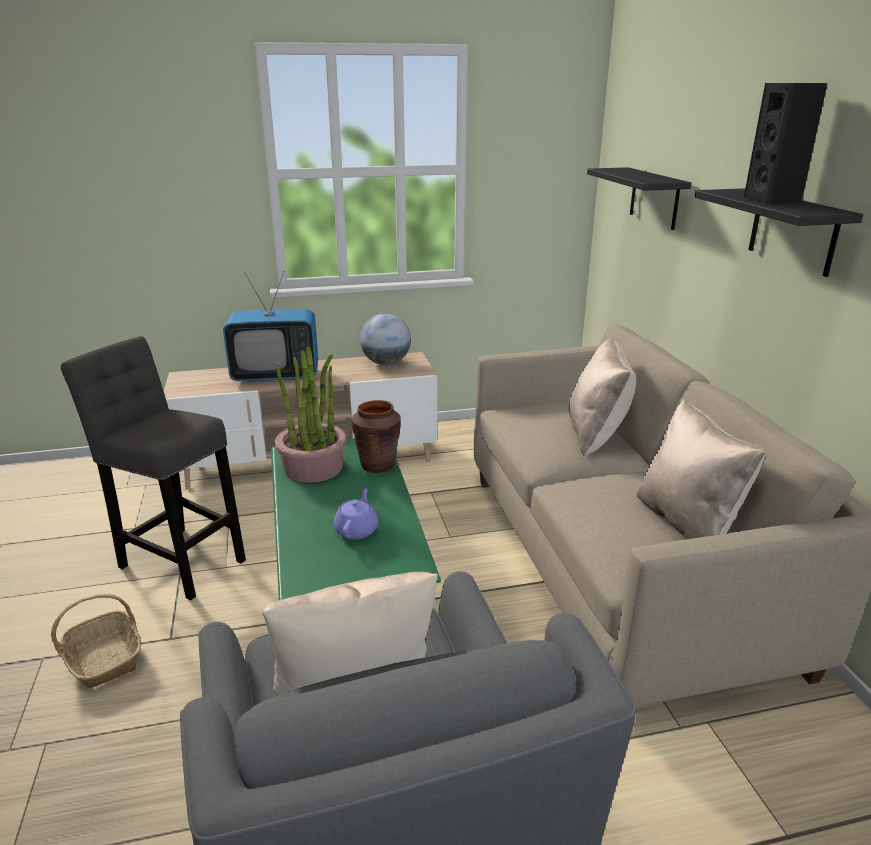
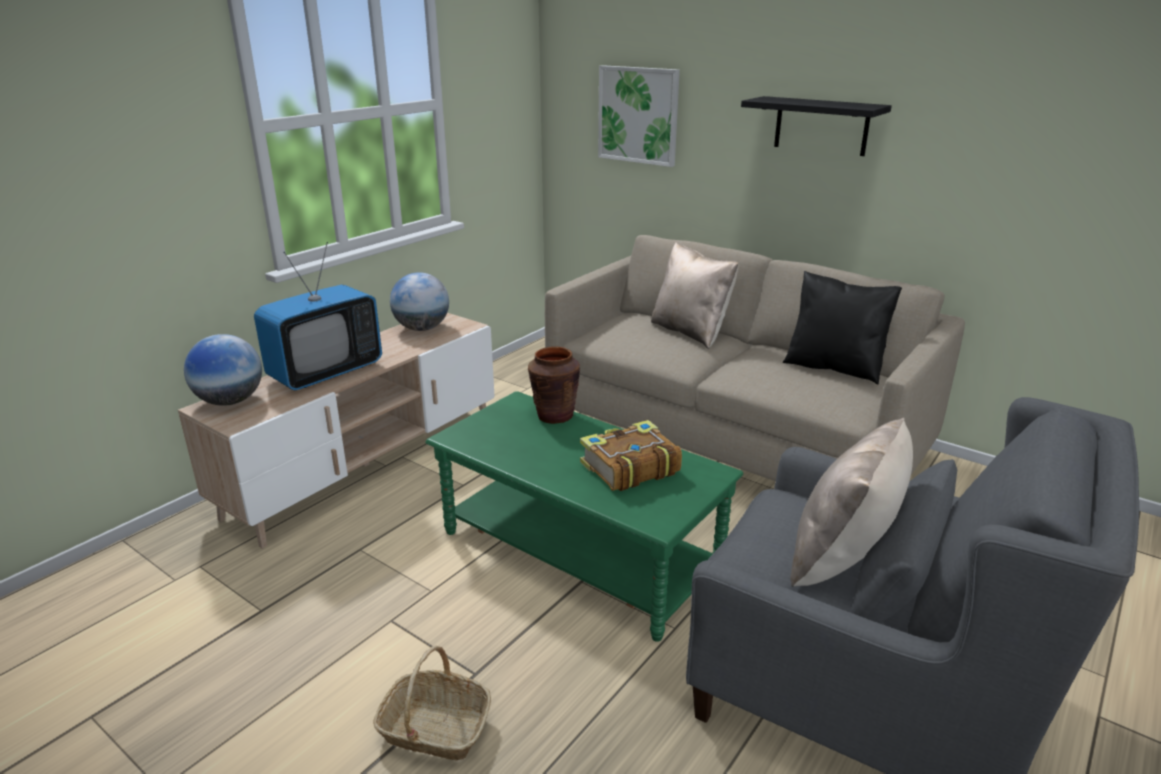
camera: 40 degrees left, 0 degrees up
grey stool [61,336,246,600] -> none
potted plant [275,346,347,483] -> none
purple teapot [334,488,378,540] -> book [580,420,682,491]
black shelf [587,167,691,230] -> picture [598,65,680,167]
beige pillow [637,399,766,539] -> black pillow [783,271,902,385]
black speaker [744,83,828,204] -> none
none -> globe [184,334,262,406]

